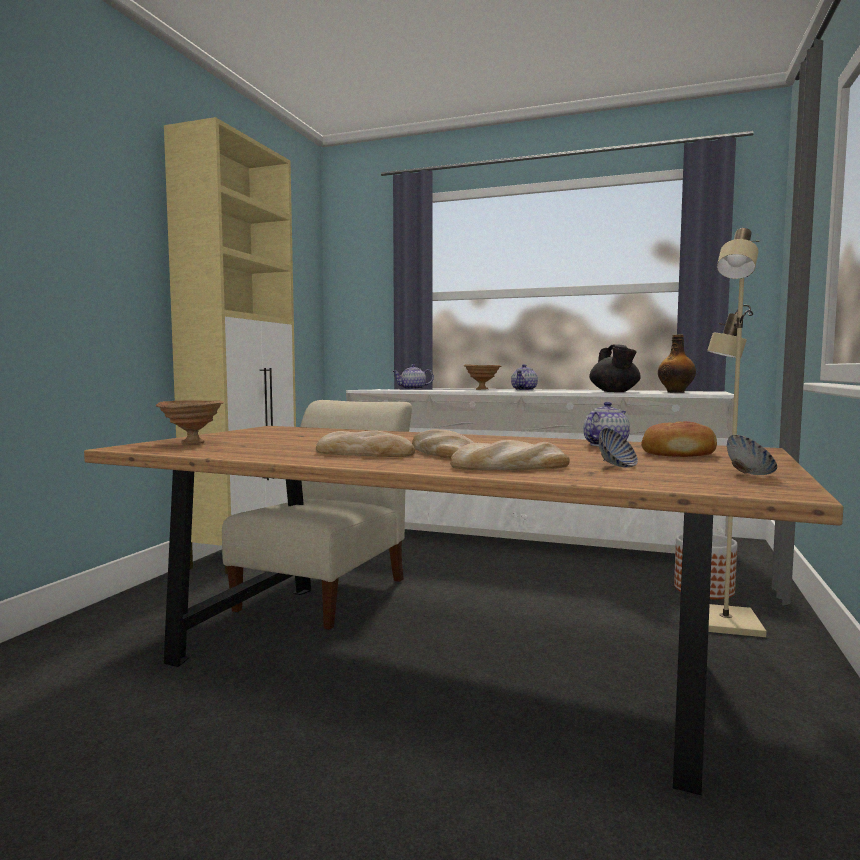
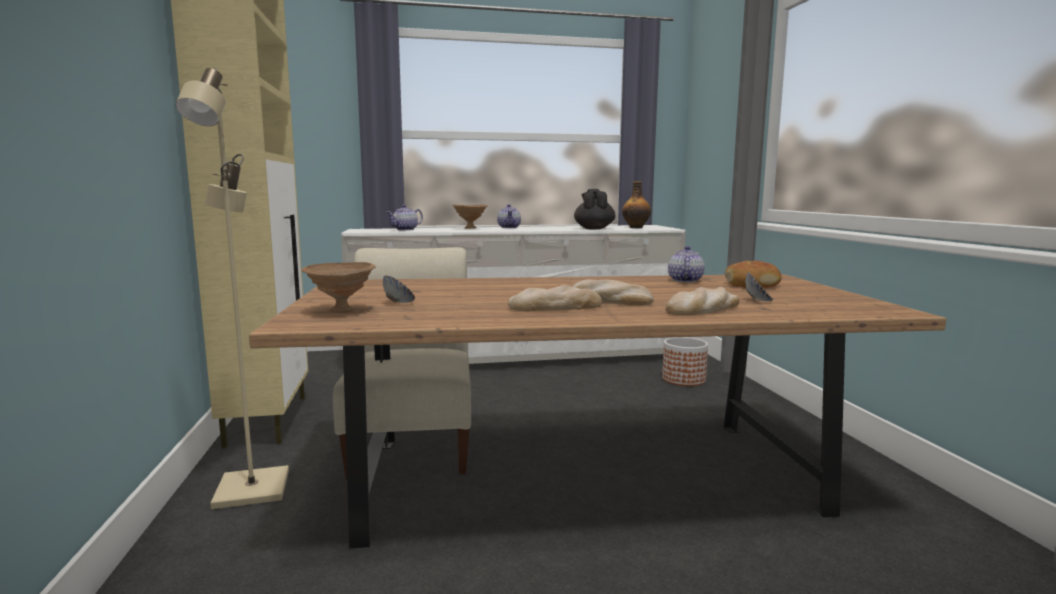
camera: 30 degrees left, 5 degrees up
black teapot [589,344,641,392] -> black teapot turned 150 degrees counterclockwise [574,189,615,230]
beige floor lamp [707,228,766,637] -> beige floor lamp moved to [176,68,289,509]
bowl [727,435,777,475] -> bowl moved to [383,275,415,303]

